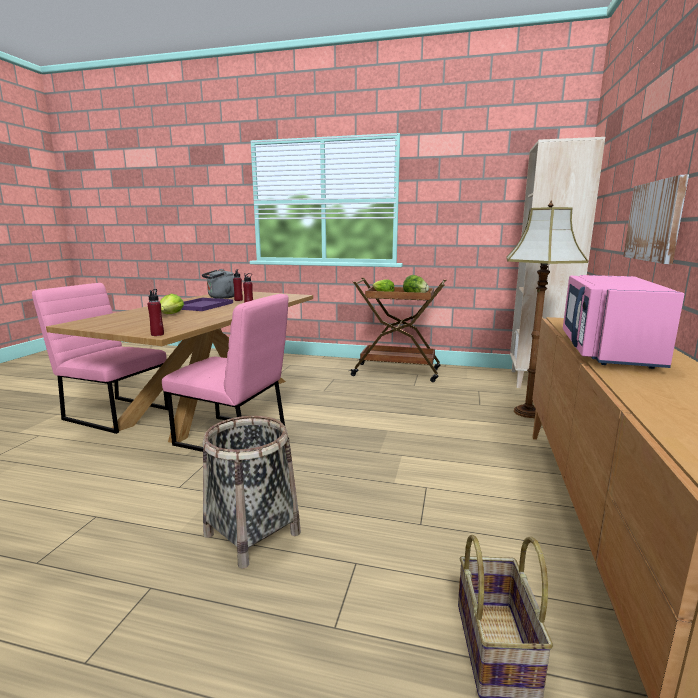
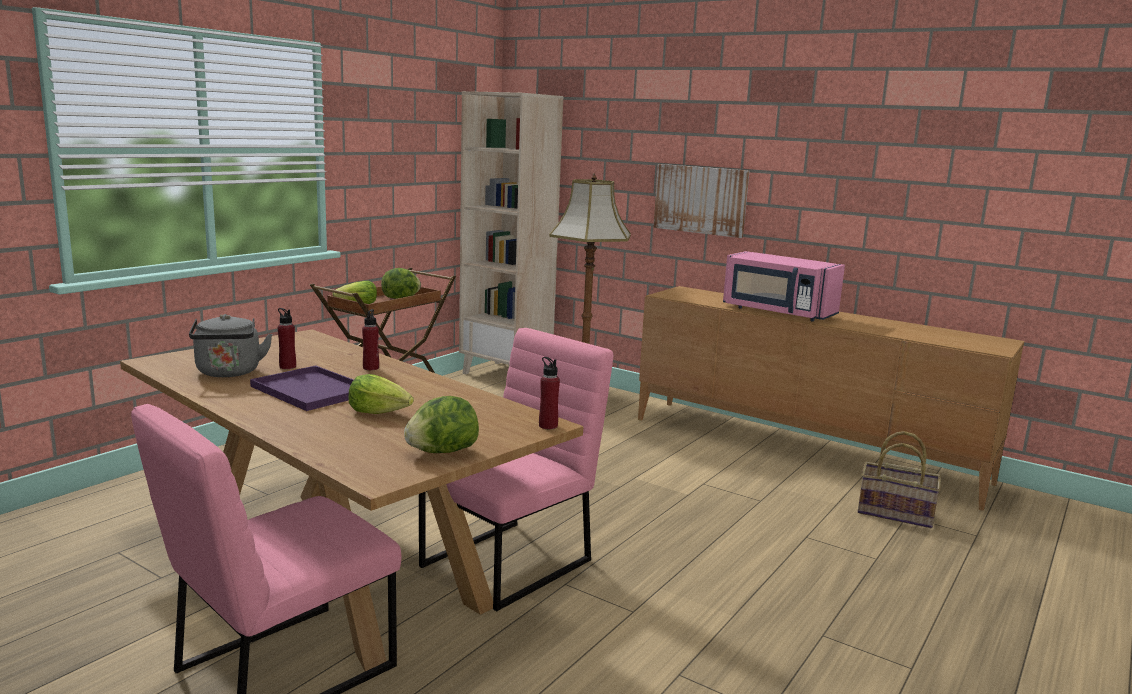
camera: 70 degrees left, 0 degrees up
basket [203,416,301,569] -> none
none -> lettuce [404,396,479,453]

